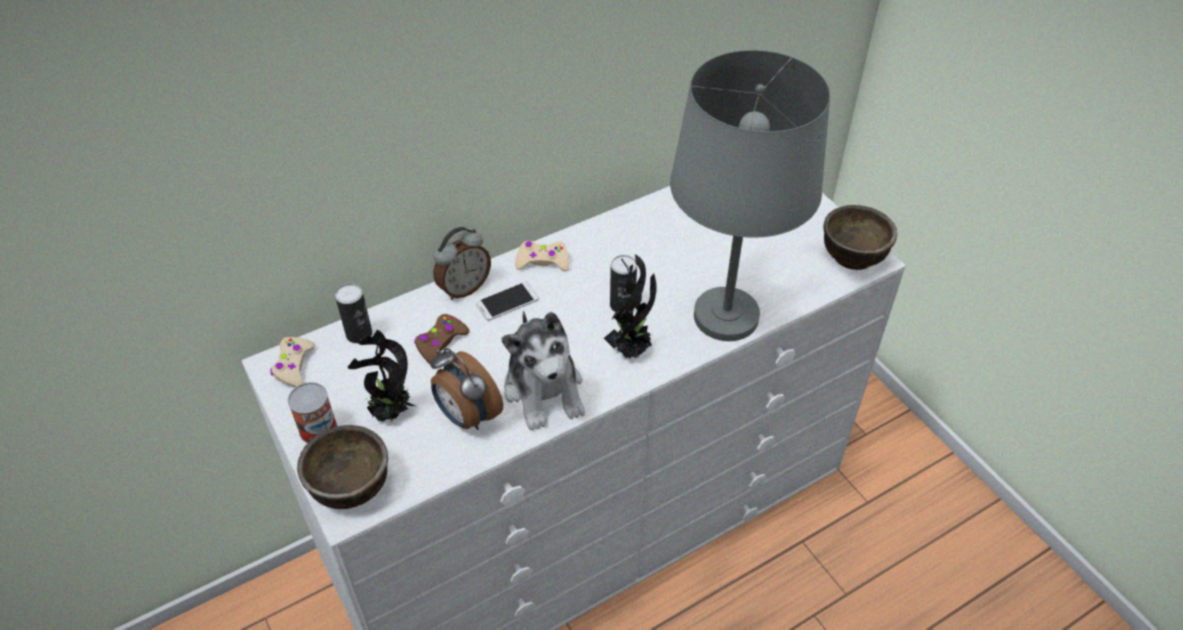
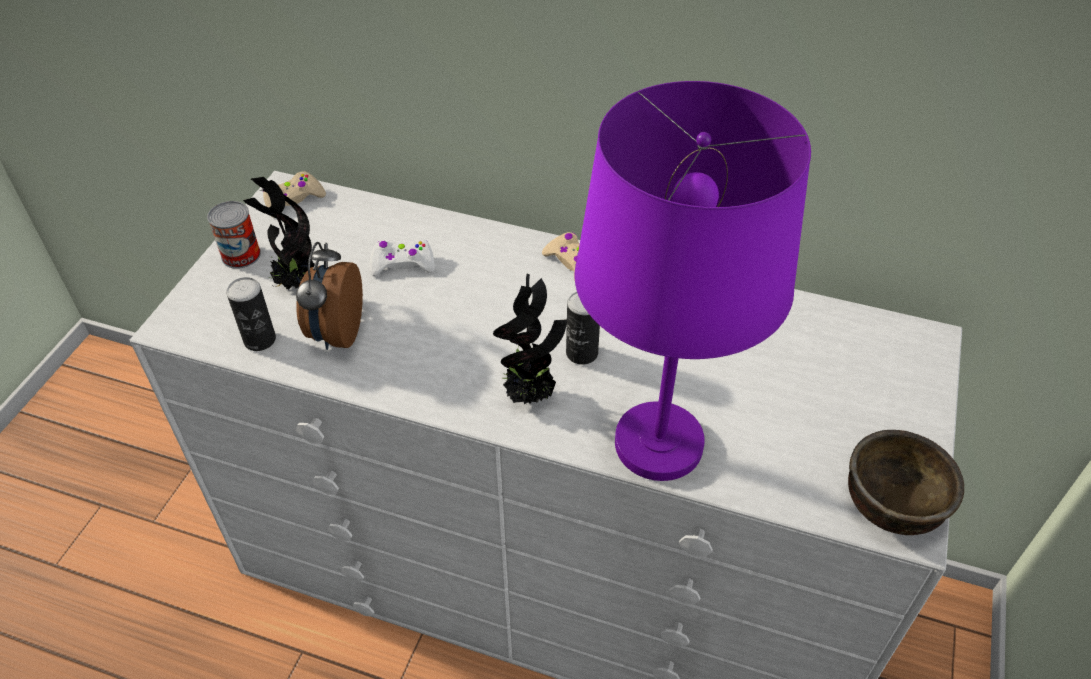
camera: 50 degrees right, 0 degrees up
brown bowl [297,425,388,509] -> none
can [335,284,372,343] -> can moved to [226,277,276,351]
brown game controller [414,314,470,365] -> white game controller [369,238,435,276]
alarm clock [433,227,491,300] -> none
phone [476,282,539,321] -> none
plush toy [502,310,585,430] -> none
grey table lamp [670,50,830,341] -> purple table lamp [575,81,811,481]

